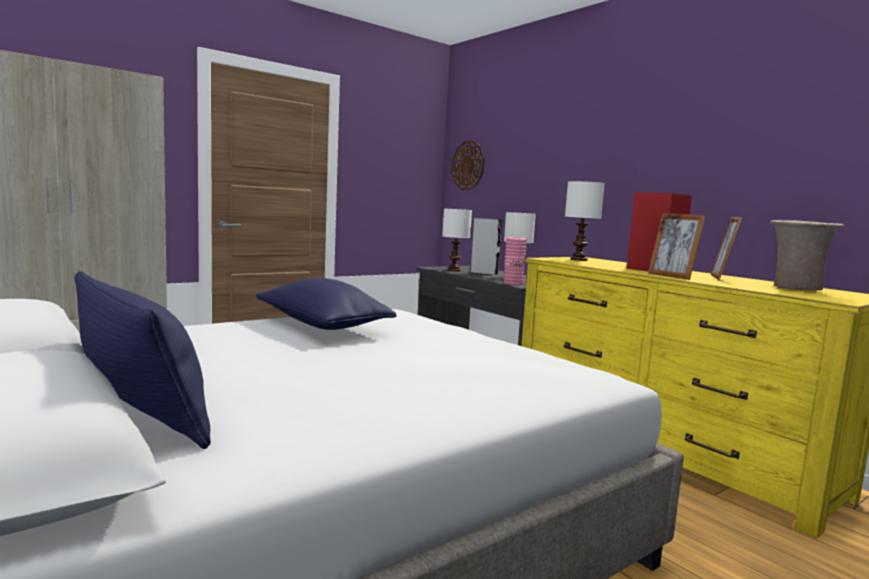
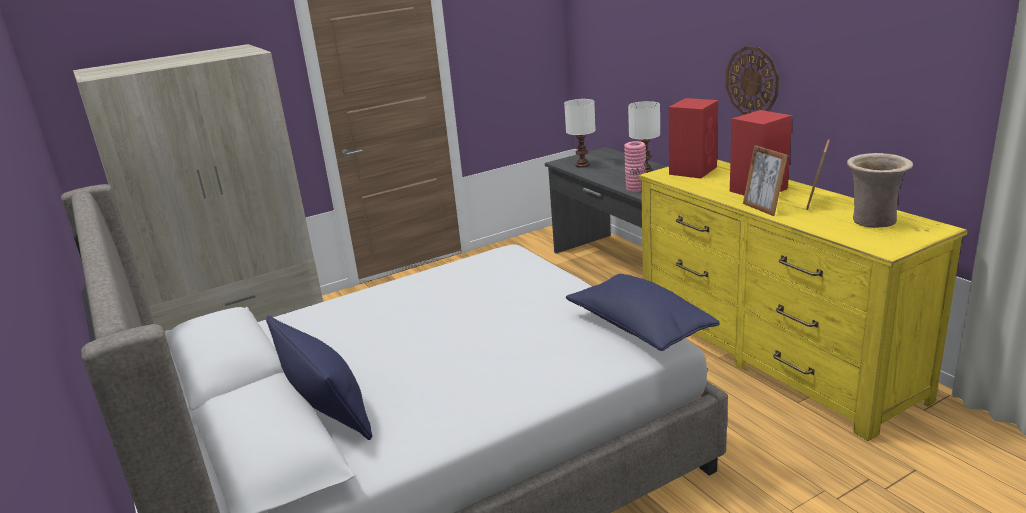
camera: 10 degrees right, 15 degrees up
blue pillow [256,278,397,330] -> blue pillow moved to [566,274,720,351]
wall clock [451,141,485,190] -> wall clock moved to [726,46,779,115]
grey speaker [471,218,502,275] -> none
white table lamp [565,181,605,261] -> red speaker [669,98,718,179]

